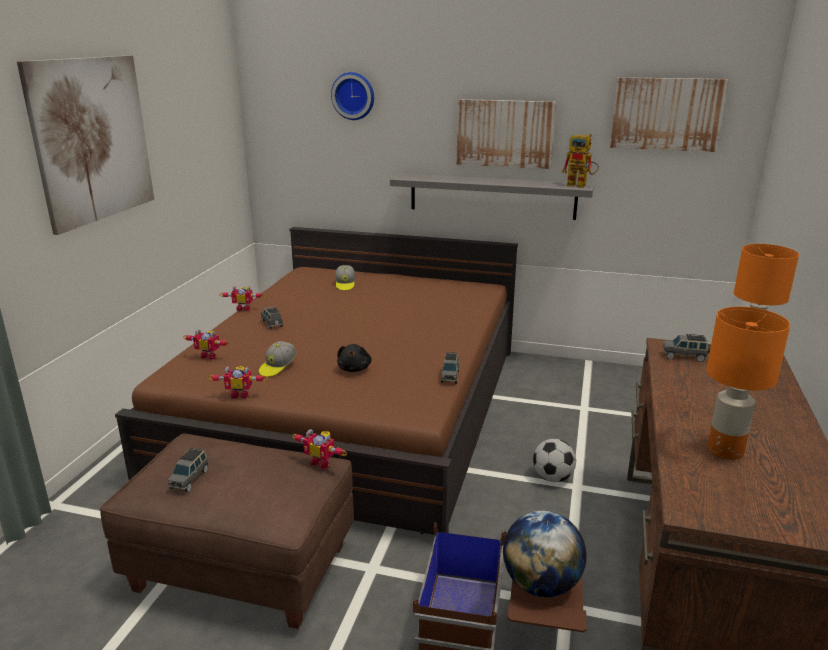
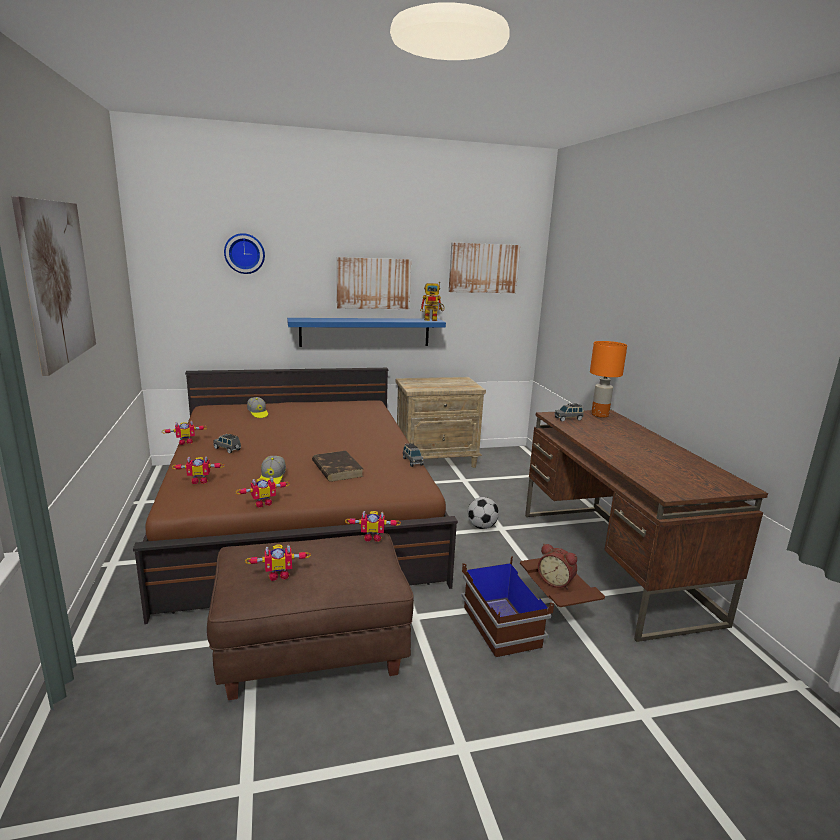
camera: 30 degrees left, 5 degrees down
grey toy car [168,448,209,492] -> toy robot [245,544,311,581]
black plush toy [337,344,372,372] -> brown book [312,451,363,482]
grey shelf [390,173,594,220] -> blue shelf [287,318,446,347]
globe [503,511,586,597] -> alarm clock [538,544,577,589]
orange table lamp [707,306,790,460] -> none
none -> beige nightstand [396,377,486,468]

